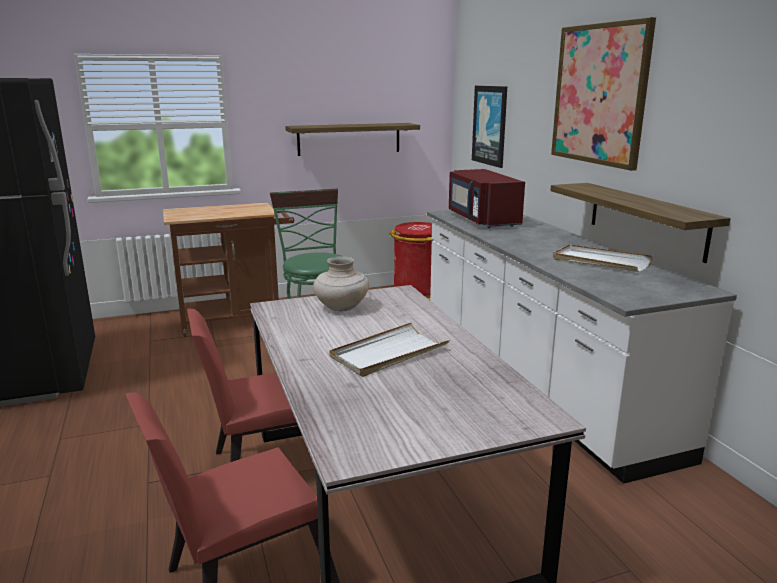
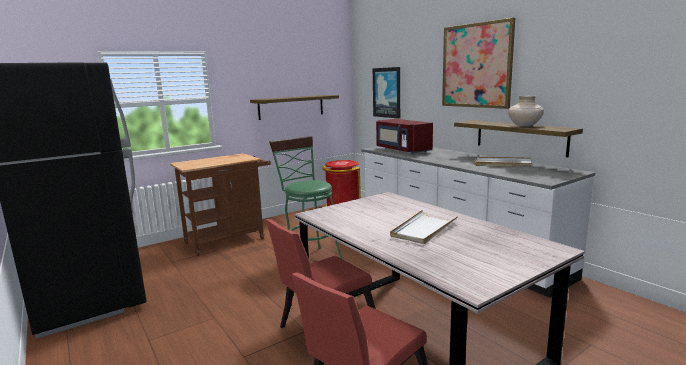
camera: 15 degrees left, 5 degrees down
beige vase [313,256,369,311] -> beige vase moved to [508,95,544,127]

